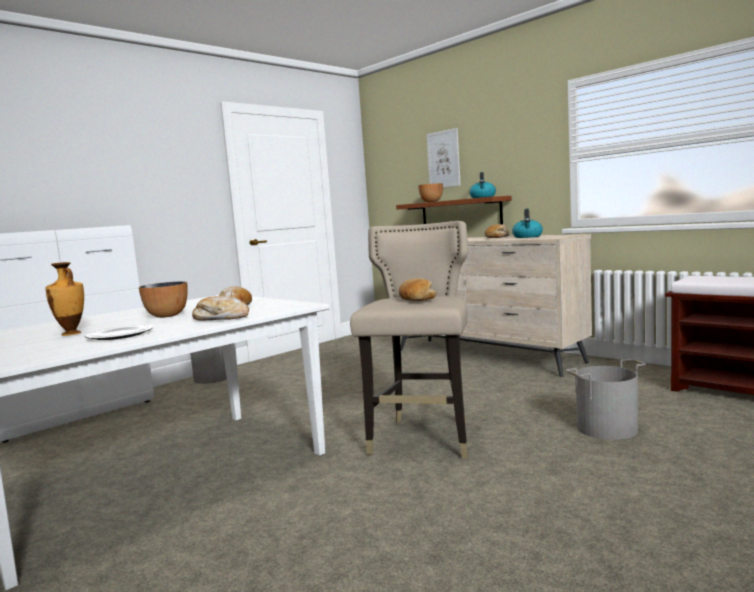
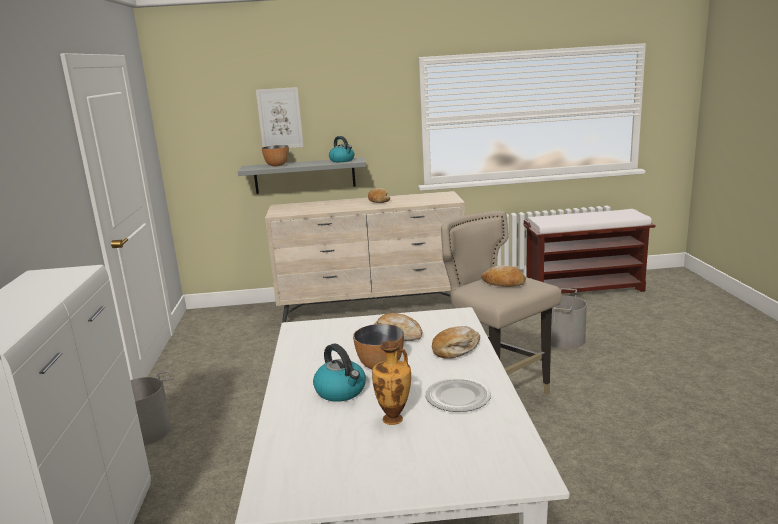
camera: 50 degrees left, 10 degrees up
brown shelf [396,196,512,224] -> grey shelf [238,157,366,194]
kettle [512,209,543,238] -> kettle moved to [313,344,366,402]

